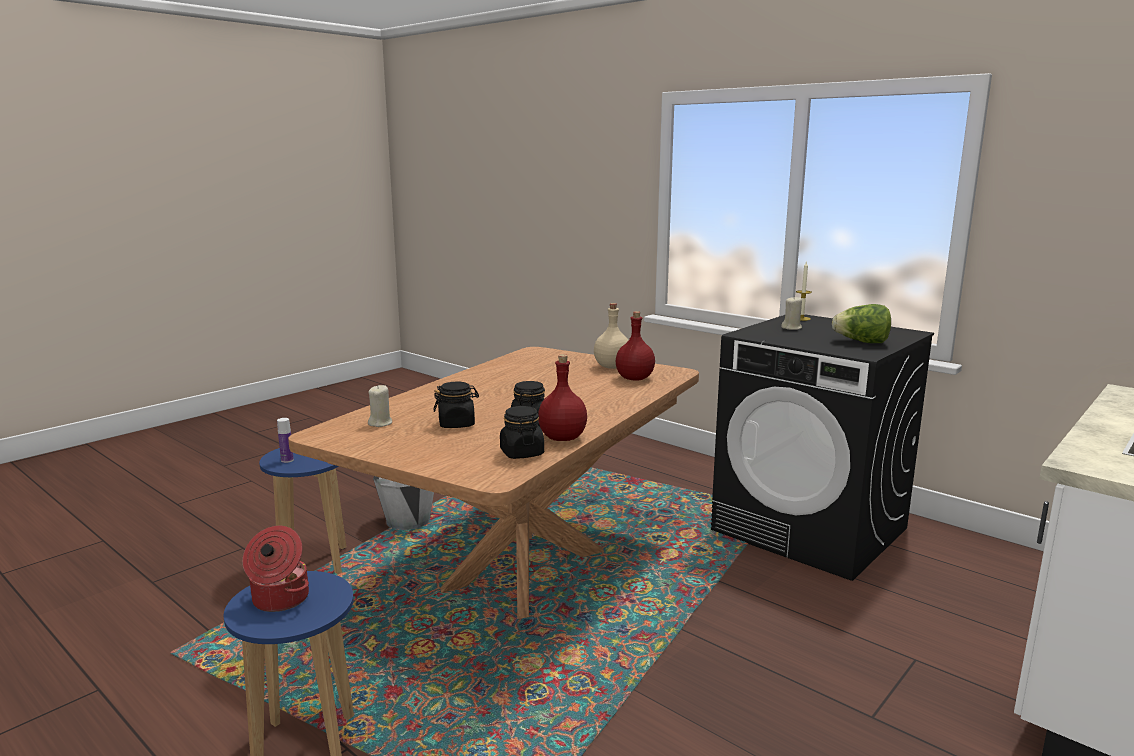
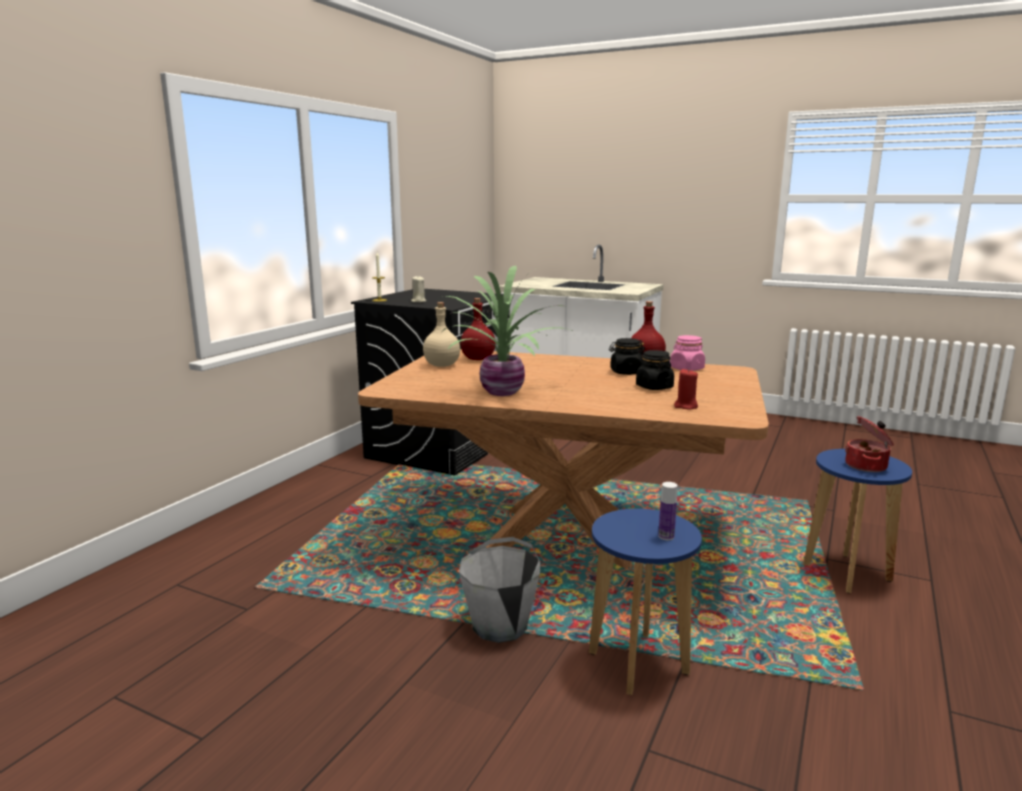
camera: 105 degrees left, 0 degrees up
beige candle [368,385,392,427] -> red candle [674,368,698,409]
black jar [500,406,544,459] -> pink jar [670,335,705,371]
lettuce [832,304,891,343] -> none
none -> potted plant [443,265,574,396]

